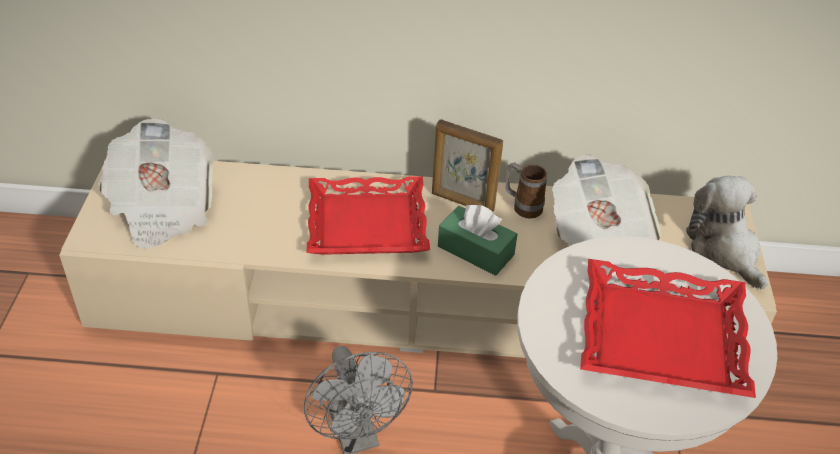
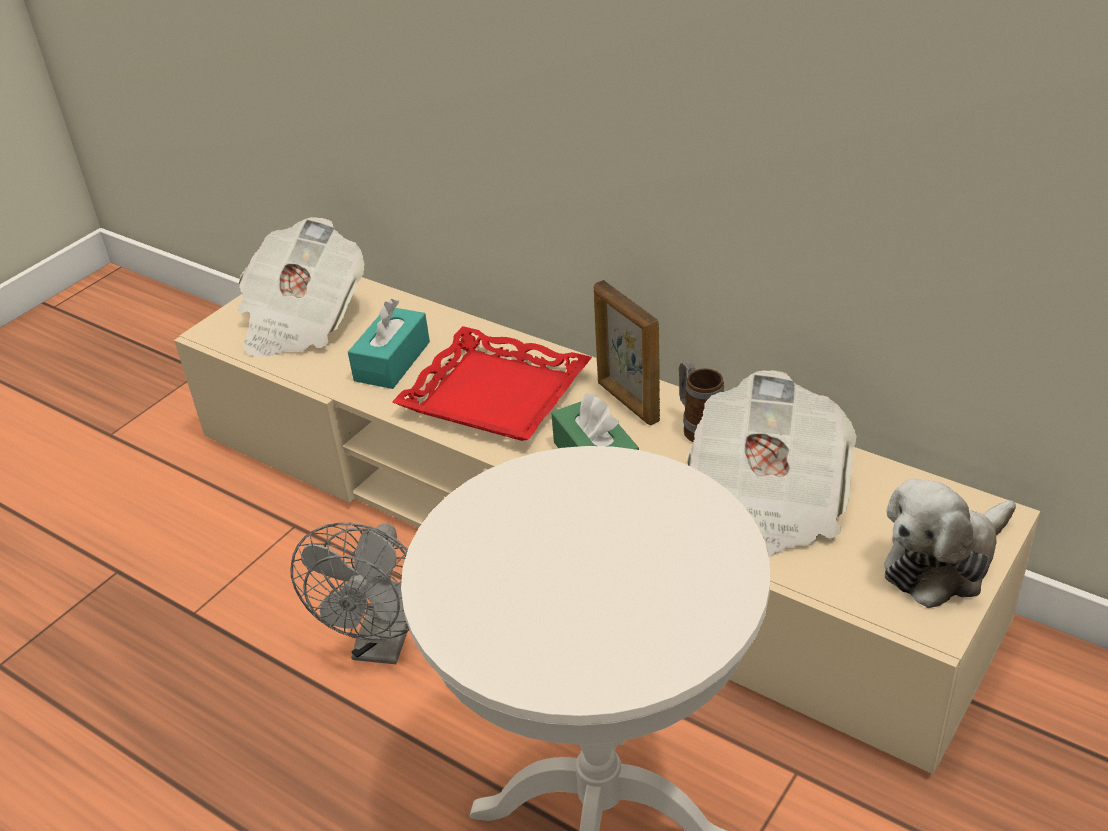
camera: 35 degrees right, 5 degrees down
red tray [580,259,756,398] -> none
plush toy [686,176,768,289] -> plush toy turned 135 degrees counterclockwise [884,478,1016,608]
none -> turquoise tissue box [348,299,430,389]

